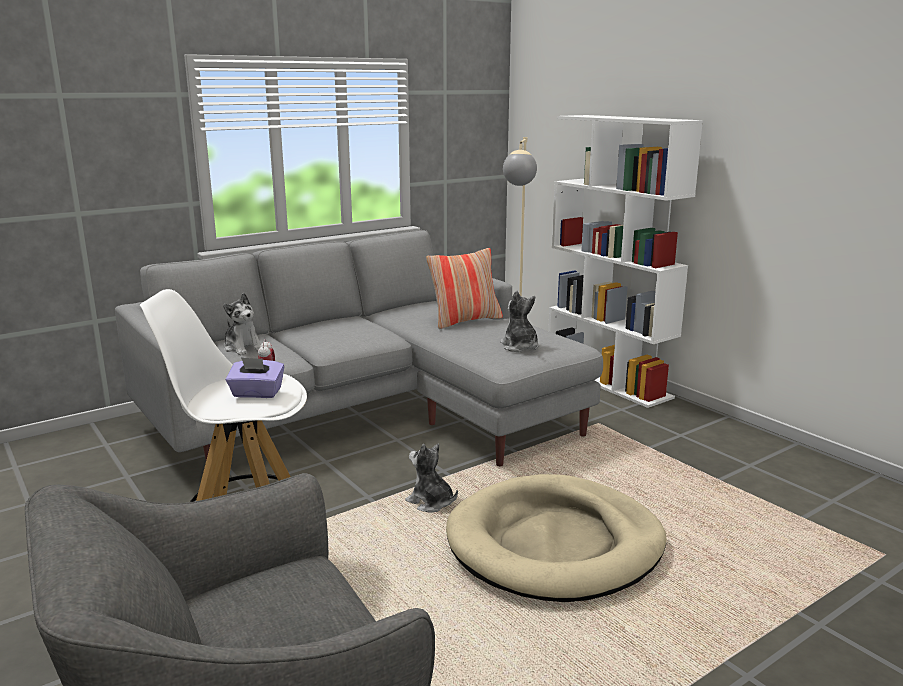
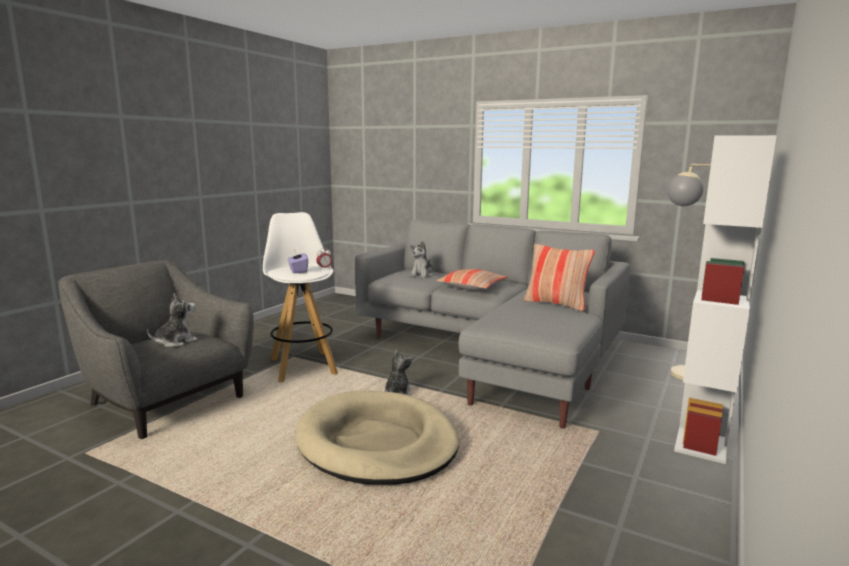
camera: 65 degrees right, 5 degrees down
plush toy [500,291,539,352] -> plush toy moved to [147,293,198,347]
none -> pillow [435,269,508,290]

